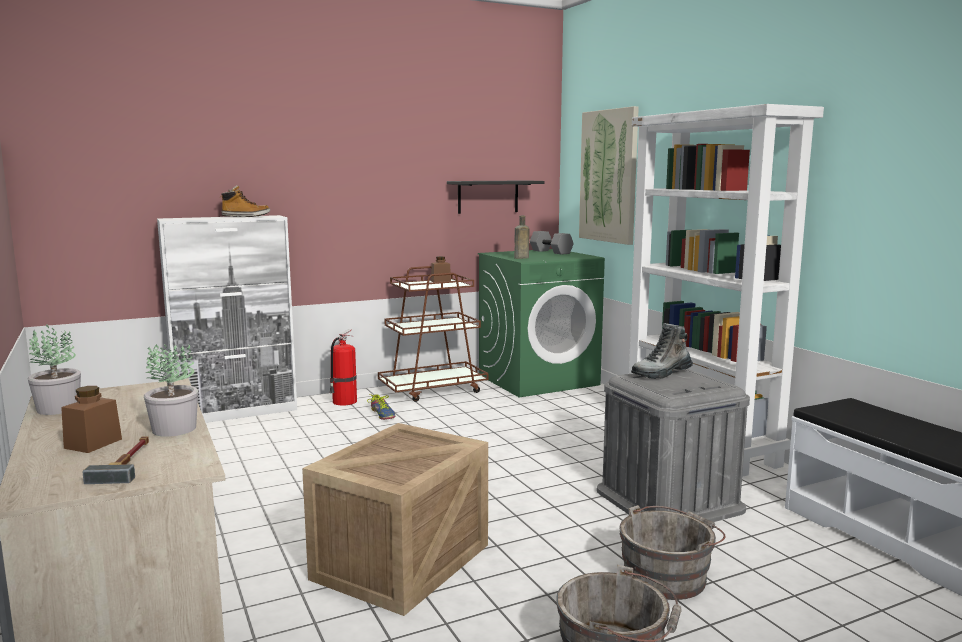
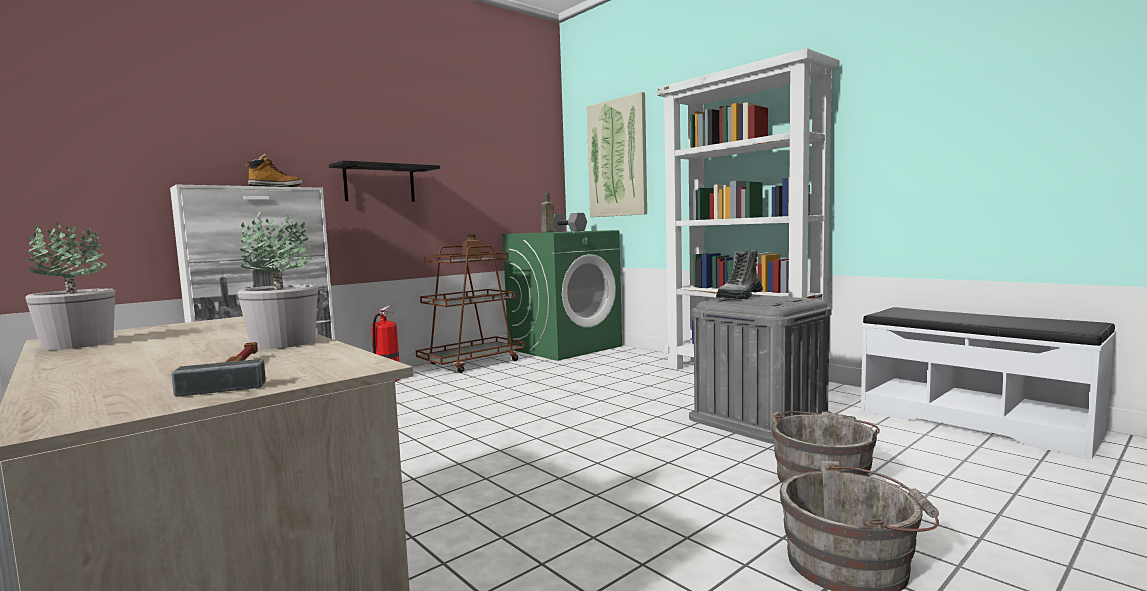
camera: 15 degrees left, 5 degrees down
brown jar [61,386,122,453] -> none
crate [302,423,488,616] -> none
shoe [367,394,395,420] -> none
black shelf [447,180,545,214] -> black shelf moved to [329,160,440,202]

